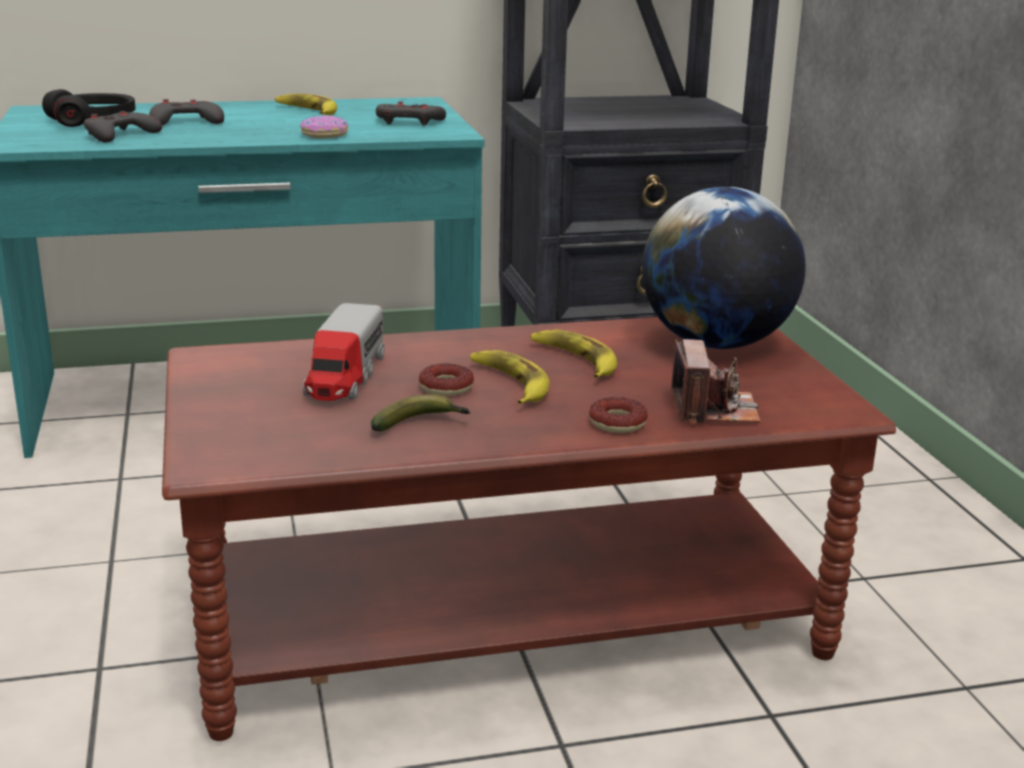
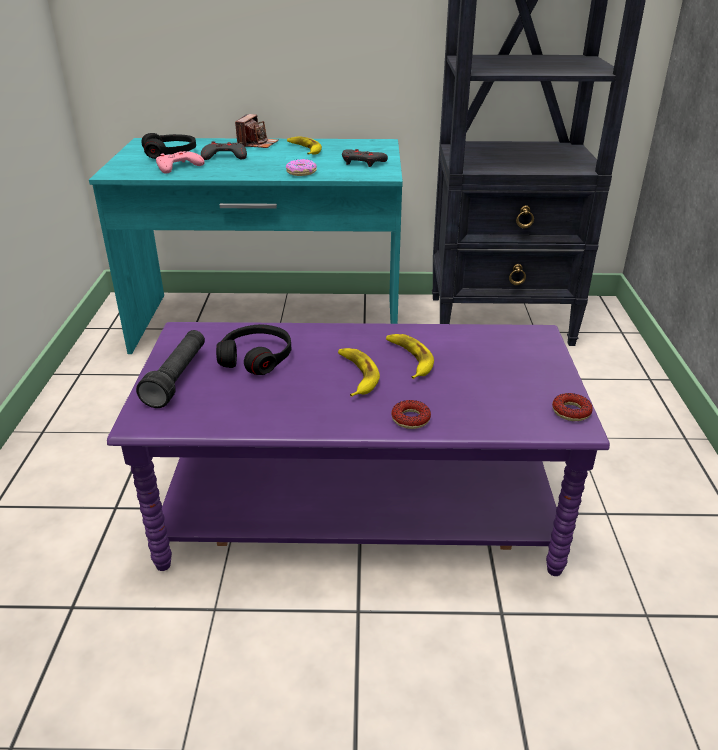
camera: 15 degrees right, 10 degrees up
grey game controller [84,111,162,143] -> pink game controller [156,151,205,173]
brown coffee table [162,317,896,741] -> purple coffee table [107,322,610,576]
toy truck [303,303,385,401] -> black headphones [216,324,291,375]
banana [371,394,471,431] -> none
donut [419,363,474,396] -> donut moved to [552,393,593,421]
globe [642,187,806,349] -> none
camera [671,339,760,424] -> camera moved to [235,114,278,148]
none -> black flashlight [136,330,205,408]

